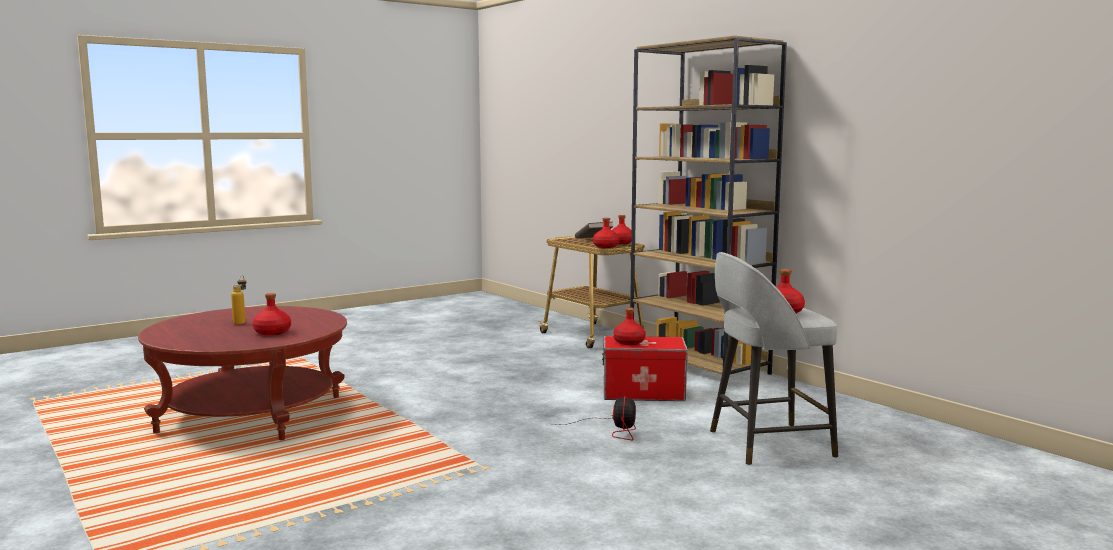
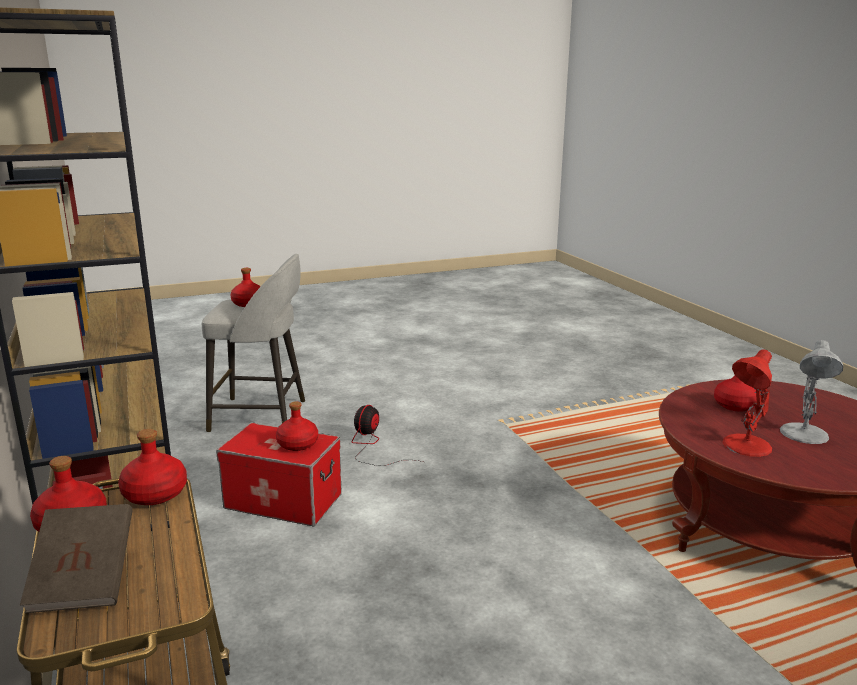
camera: 165 degrees left, 10 degrees up
bottle [231,275,246,325] -> white table lamp [780,340,843,444]
none -> red table lamp [722,349,772,457]

